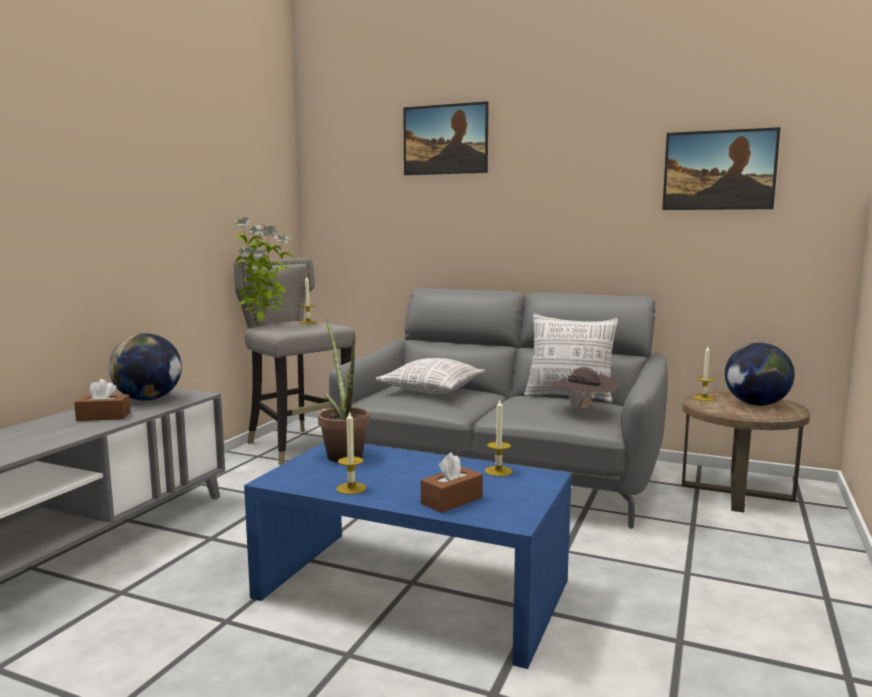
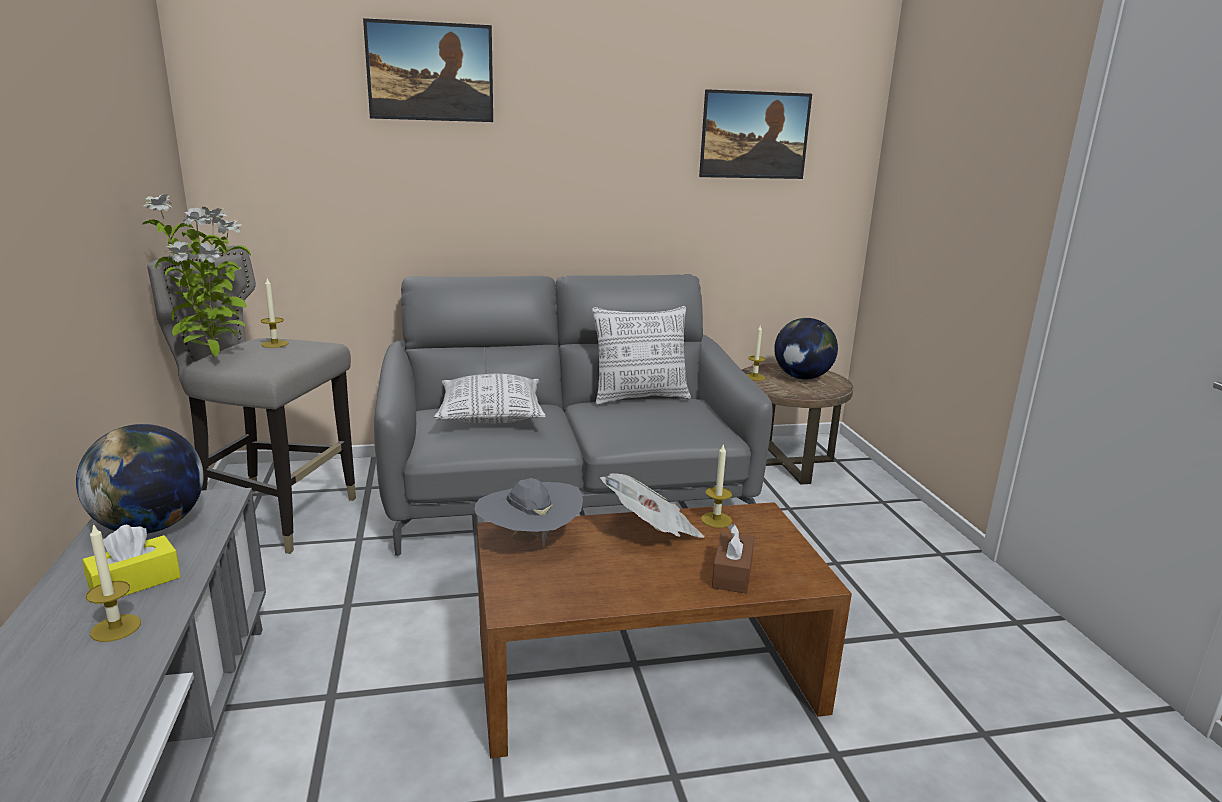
camera: 35 degrees left, 10 degrees up
brown tissue box [74,379,131,421] -> yellow tissue box [82,524,181,604]
blue coffee table [244,442,572,669] -> brown coffee table [477,502,852,758]
potted plant [318,318,370,462] -> grey hat [474,478,583,546]
candle [336,410,366,494] -> candle moved to [86,523,141,642]
brown hat [551,367,618,410] -> none
none -> newspaper [600,473,705,538]

